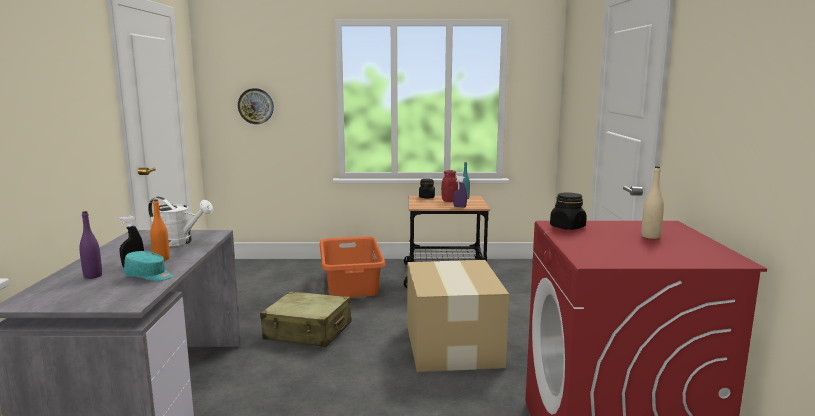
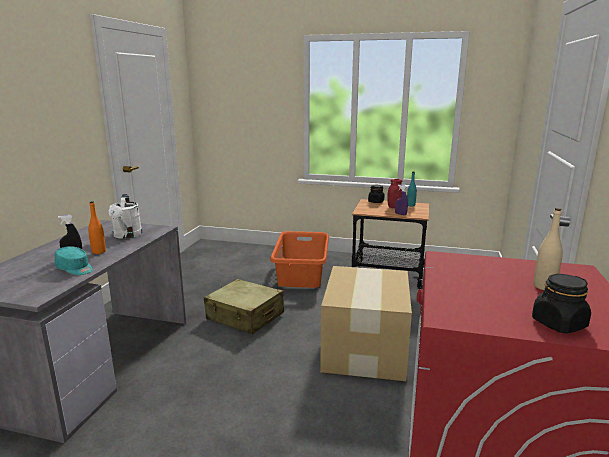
camera: 15 degrees right, 5 degrees up
purple bottle [79,211,102,279] -> none
white watering can [148,197,213,246] -> white watering can turned 45 degrees clockwise [108,194,142,239]
wall clock [238,88,274,124] -> none
black jar [550,193,587,230] -> black jar moved to [532,274,591,334]

